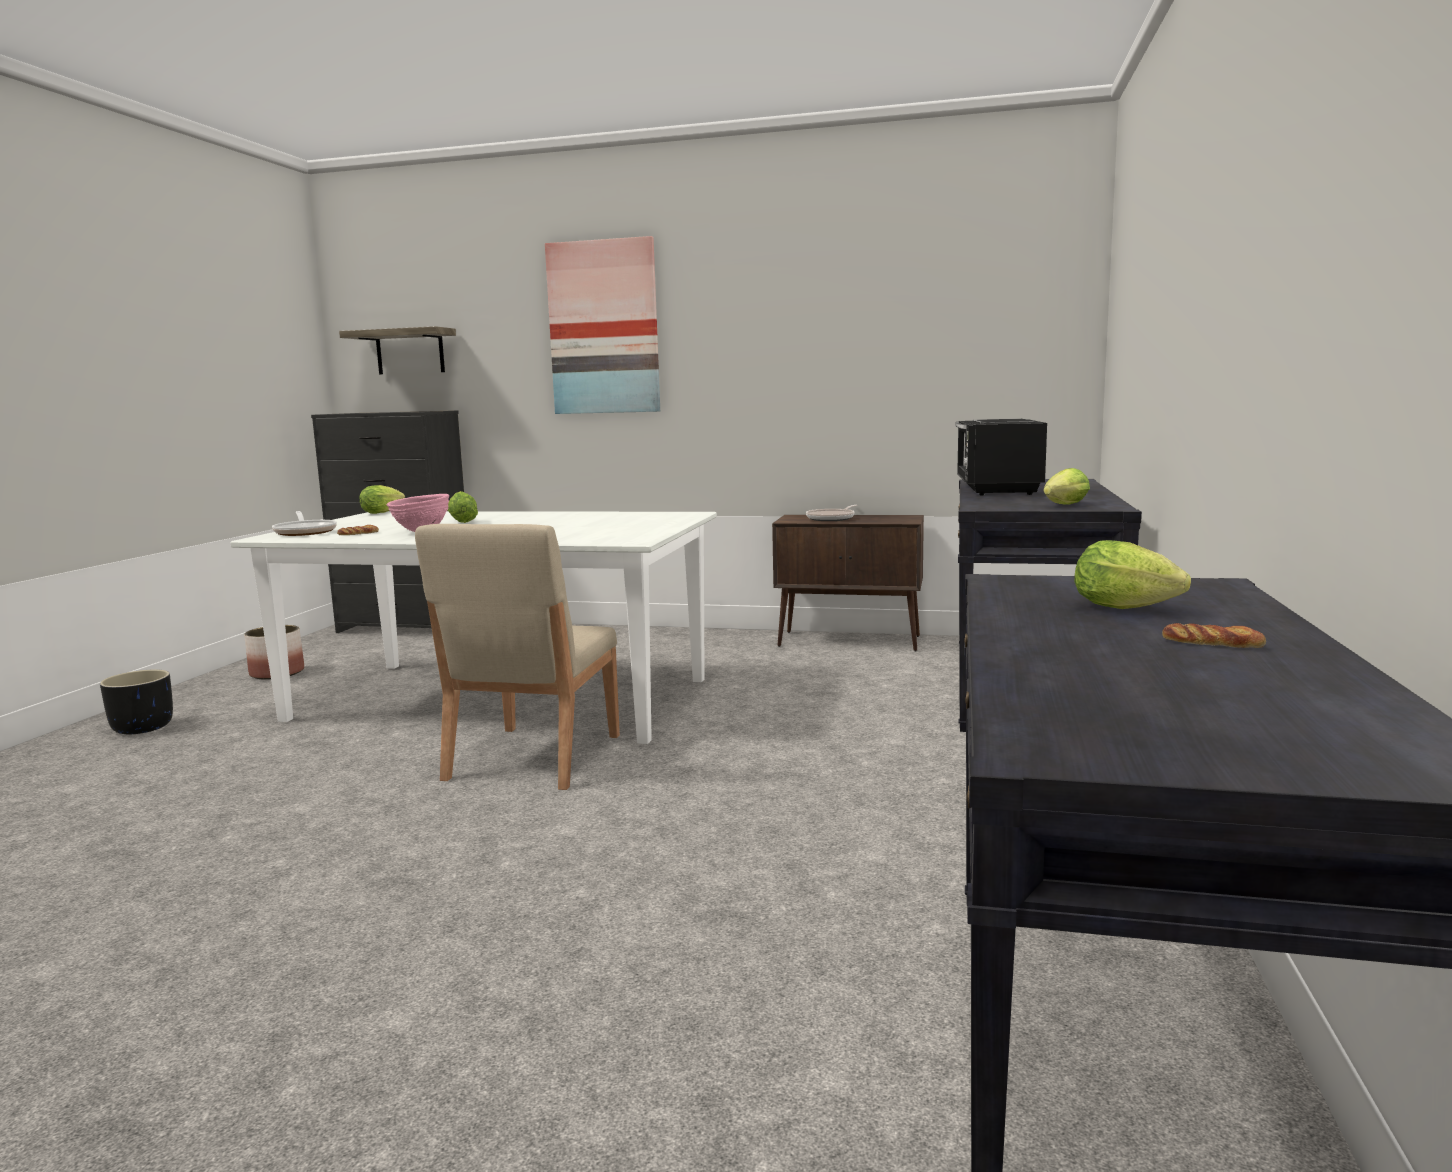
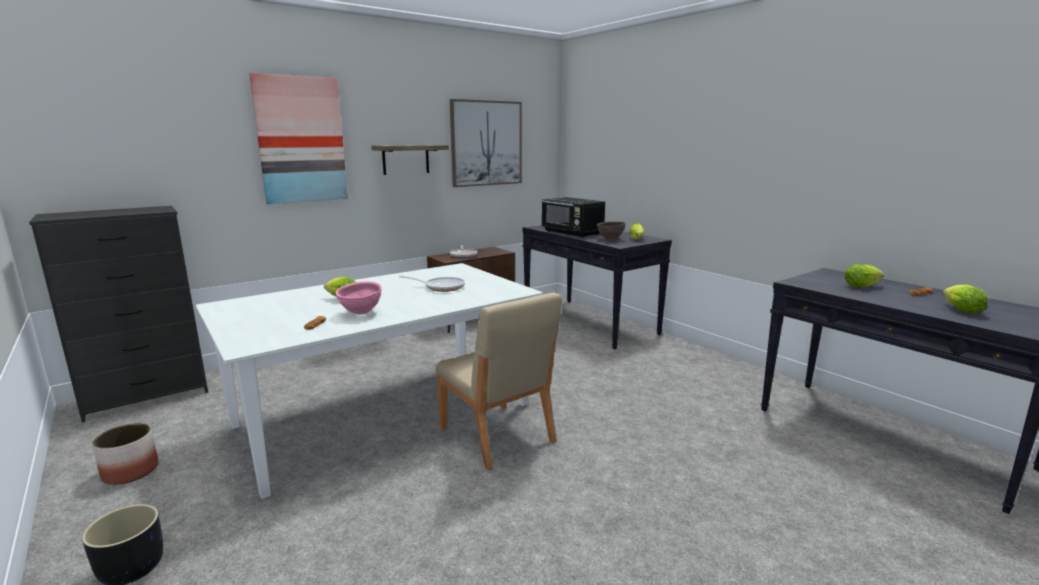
camera: 50 degrees left, 5 degrees up
frying pan [272,511,337,536] -> frying pan moved to [399,275,465,292]
shelf [339,326,456,374] -> shelf moved to [371,145,449,175]
lettuce [359,485,405,514] -> lettuce moved to [943,285,988,313]
none -> picture [450,99,522,187]
none -> brown bowl [597,221,626,240]

